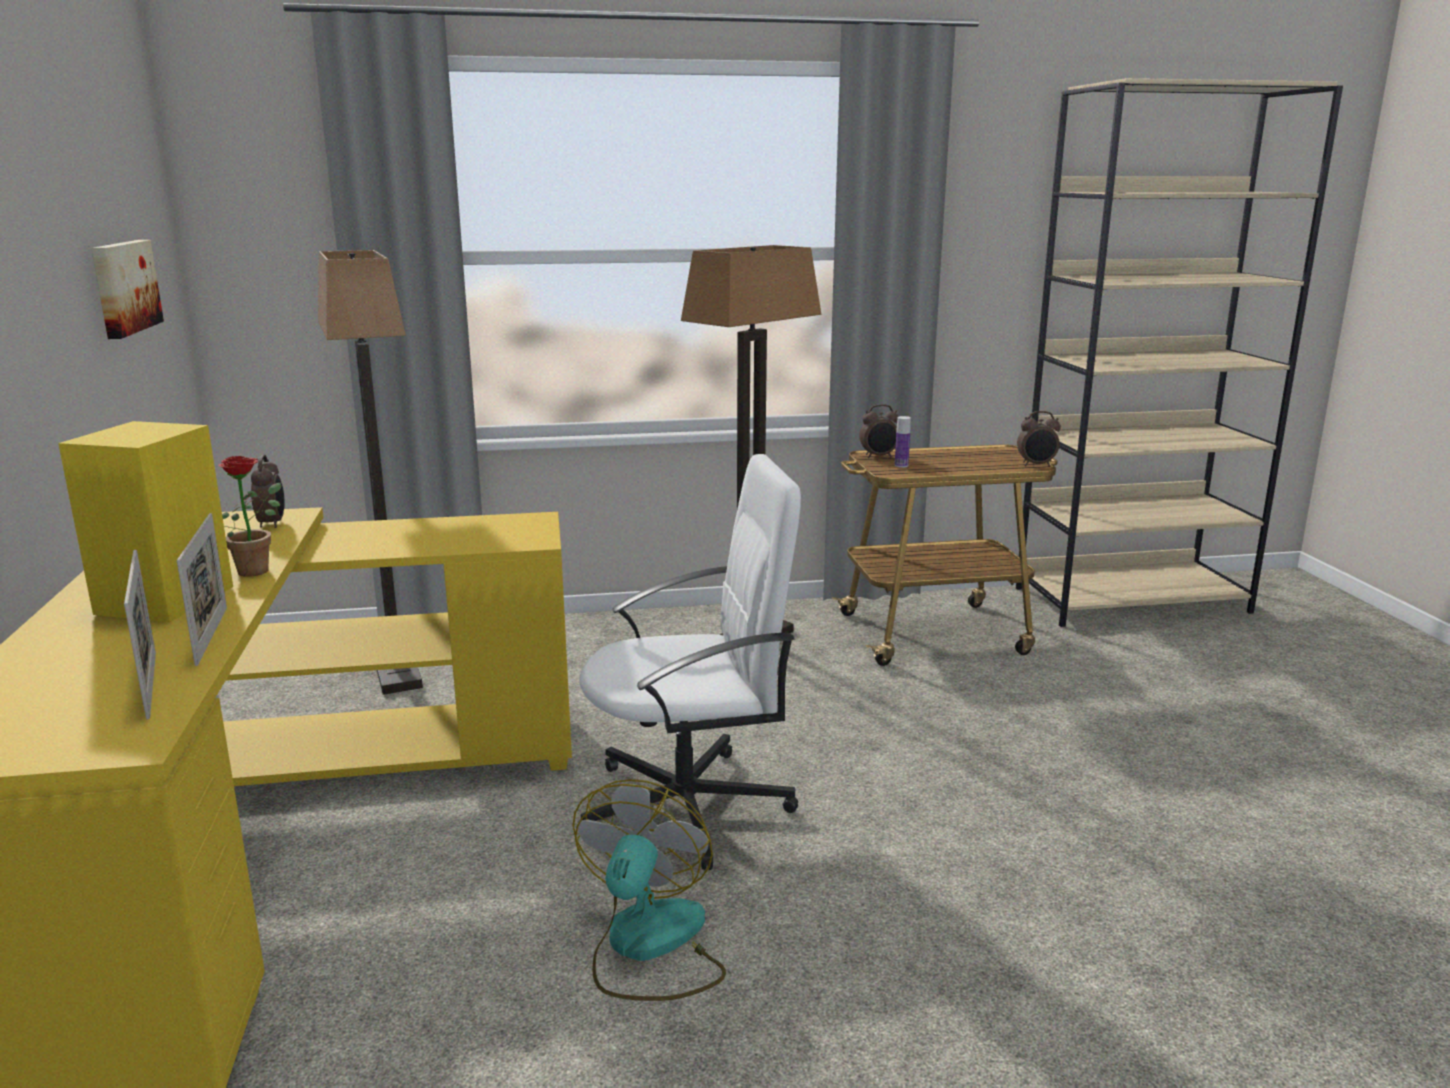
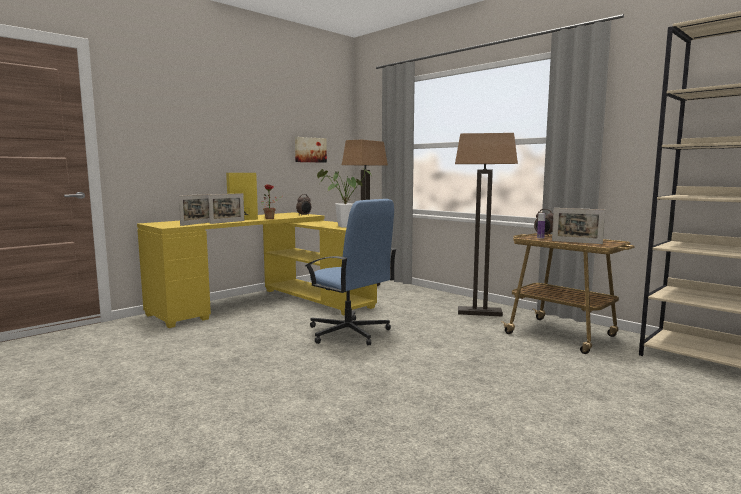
camera: 55 degrees right, 10 degrees down
fan [573,779,726,1001] -> none
white office chair [579,454,801,870] -> blue office chair [305,199,397,345]
alarm clock [1017,411,1061,467] -> none
none -> potted plant [317,169,372,228]
none -> picture frame [552,208,605,244]

